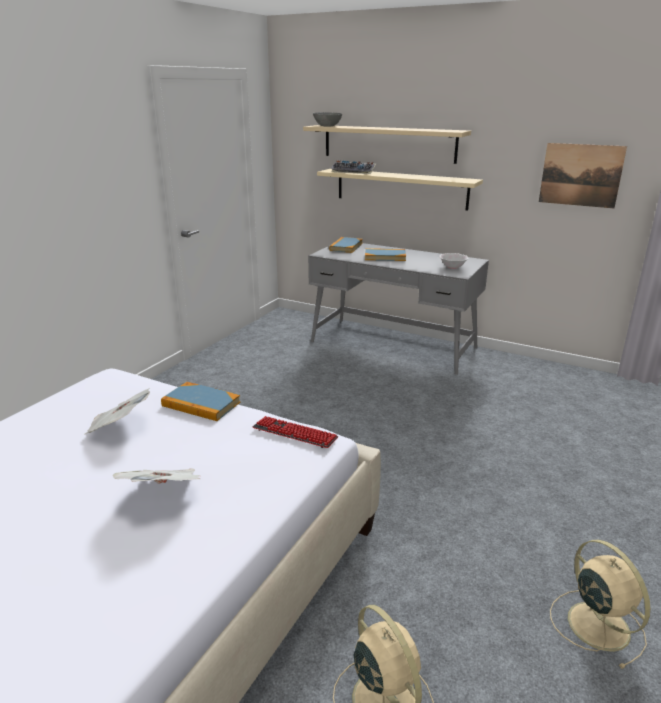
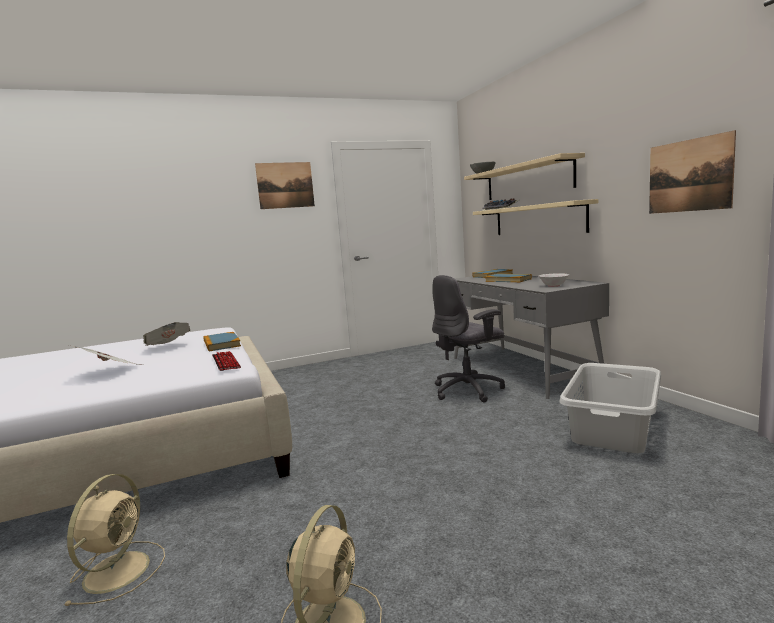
camera: 40 degrees right, 15 degrees down
none -> picture [255,162,315,209]
none -> grey office chair [432,275,505,403]
none -> grey laundry basket [560,363,661,453]

